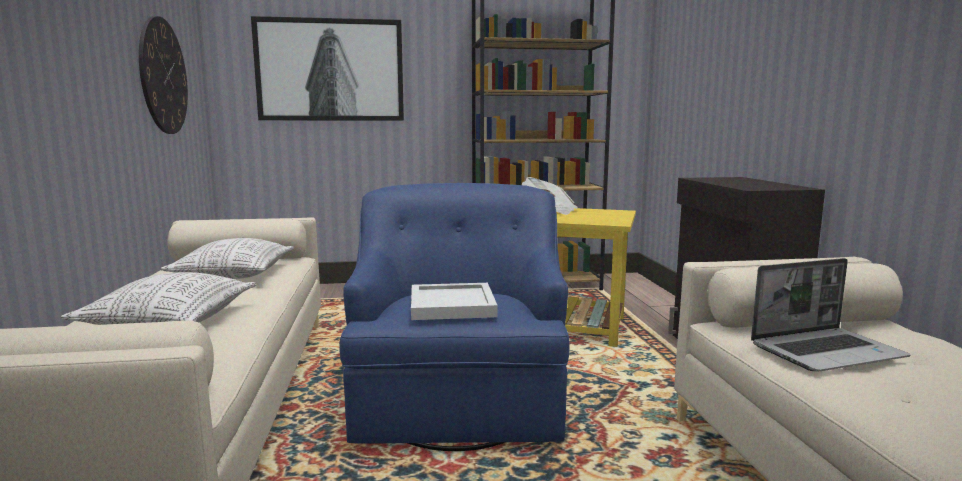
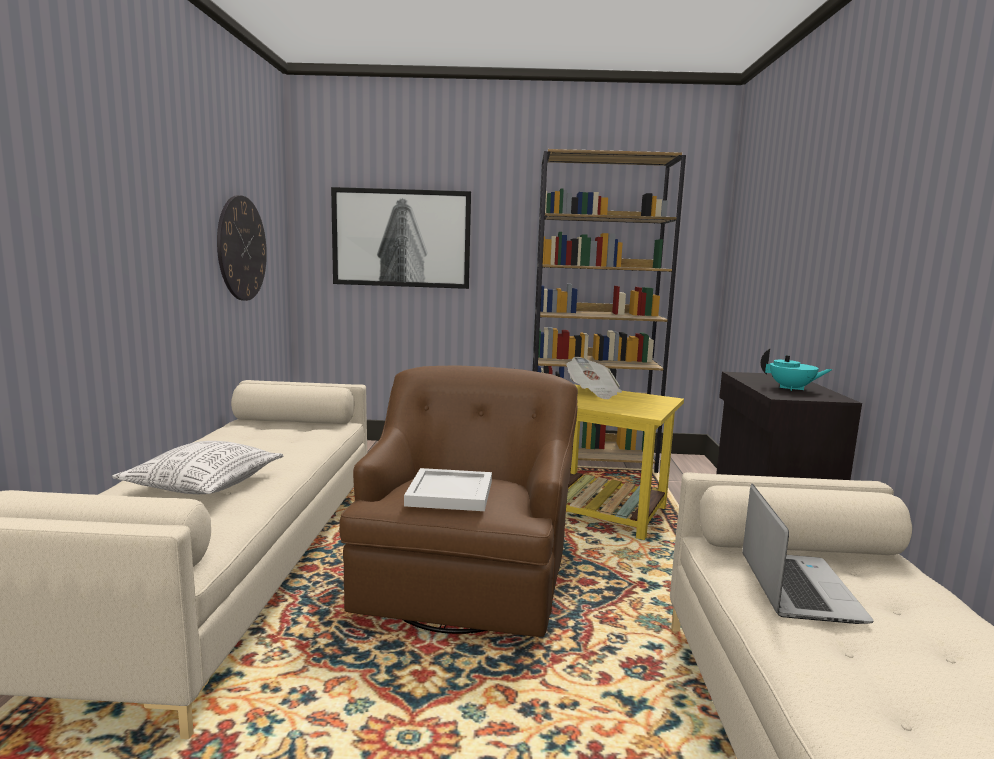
camera: 10 degrees right, 0 degrees up
pillow [160,238,294,279] -> none
blue armchair [339,183,570,451] -> brown armchair [339,365,578,637]
laptop [751,258,911,371] -> laptop turned 75 degrees counterclockwise [742,483,874,624]
none -> turquoise teapot [761,349,833,391]

